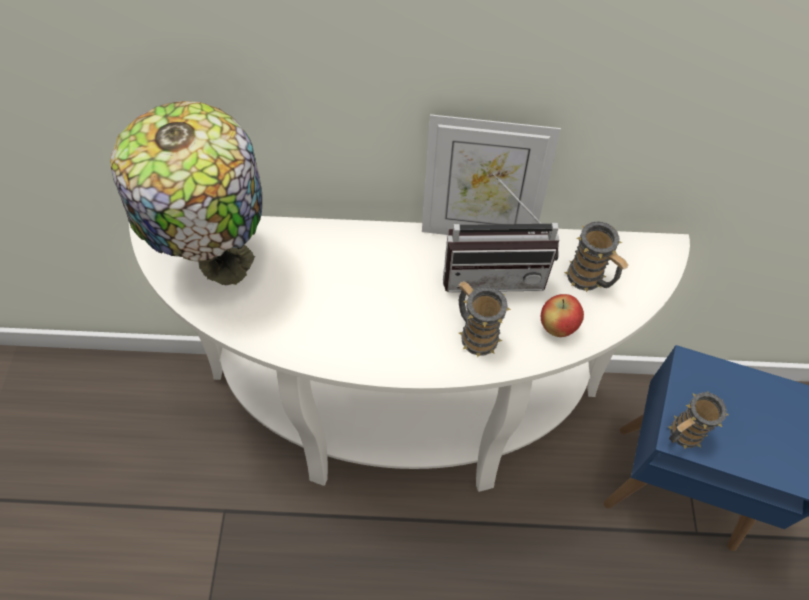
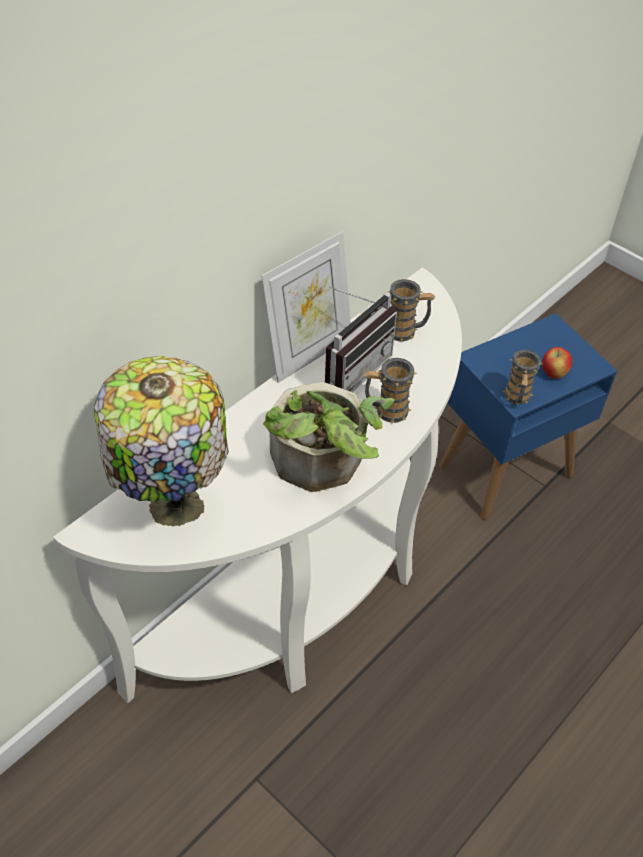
camera: 50 degrees left, 10 degrees down
apple [541,294,584,337] -> apple moved to [542,347,573,379]
none -> potted plant [263,382,394,492]

